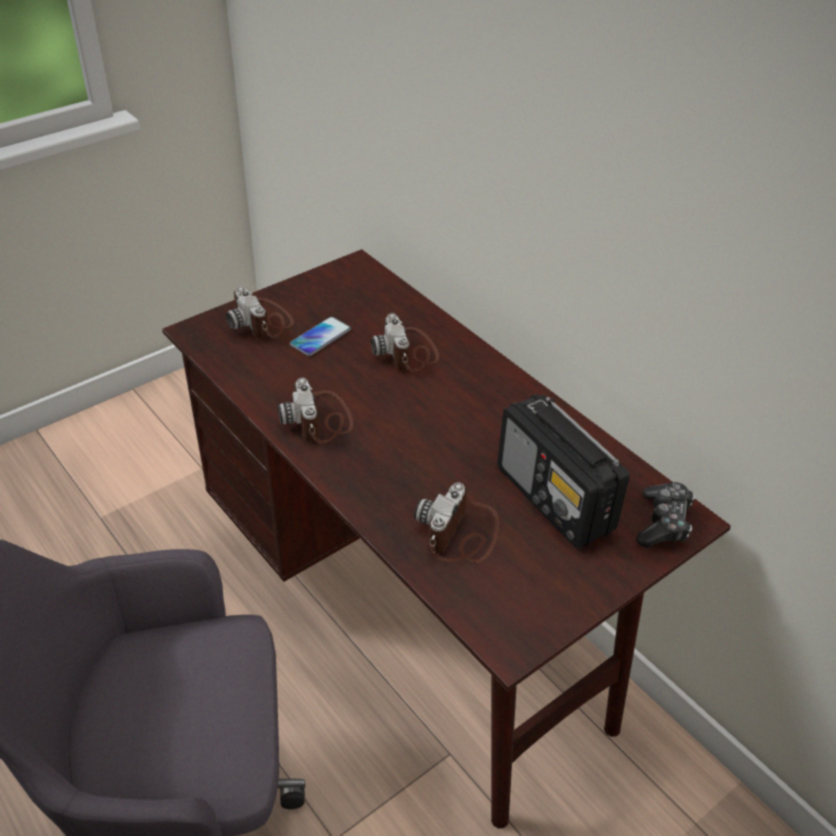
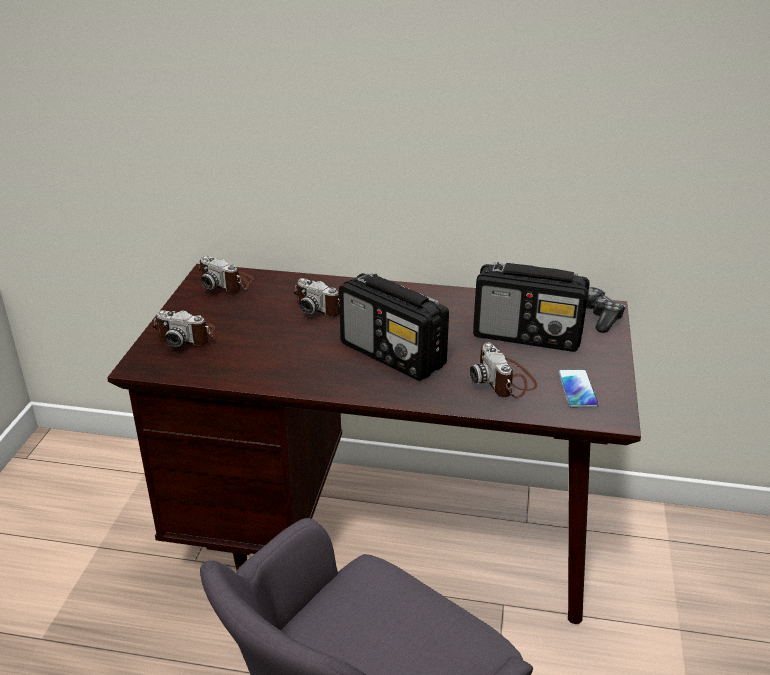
camera: 40 degrees left, 10 degrees down
camera [278,378,353,443] -> camera moved to [198,256,254,292]
phone [290,317,351,356] -> phone moved to [558,369,599,408]
none -> radio [339,273,449,381]

